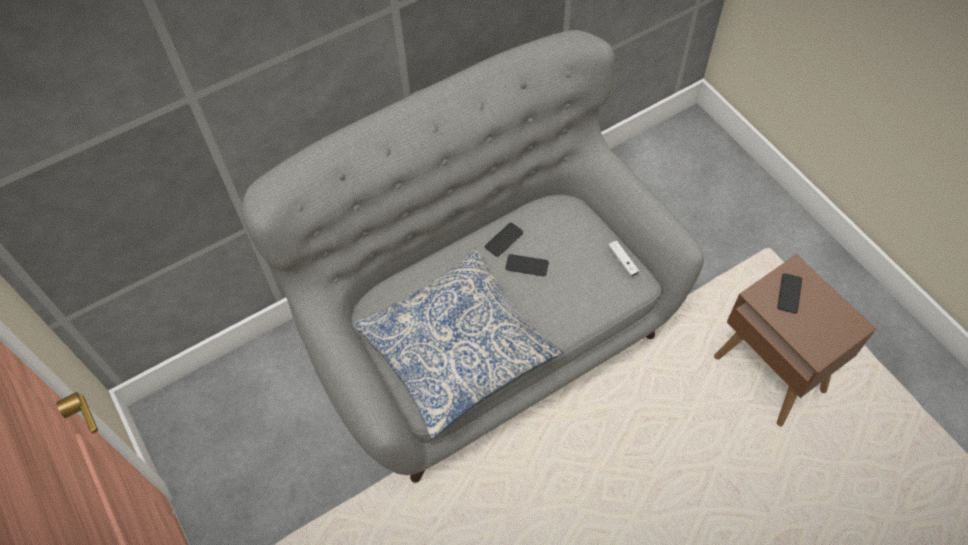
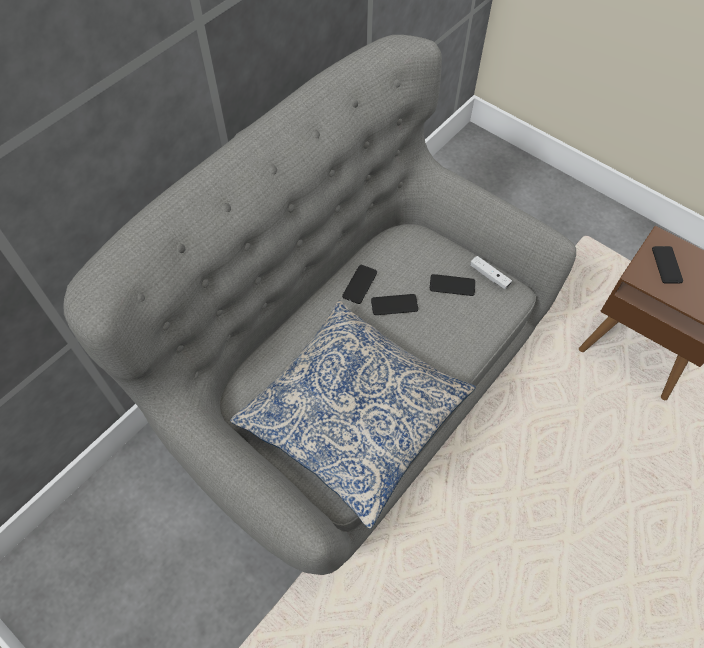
camera: 20 degrees left, 0 degrees up
none -> phone [430,274,475,296]

